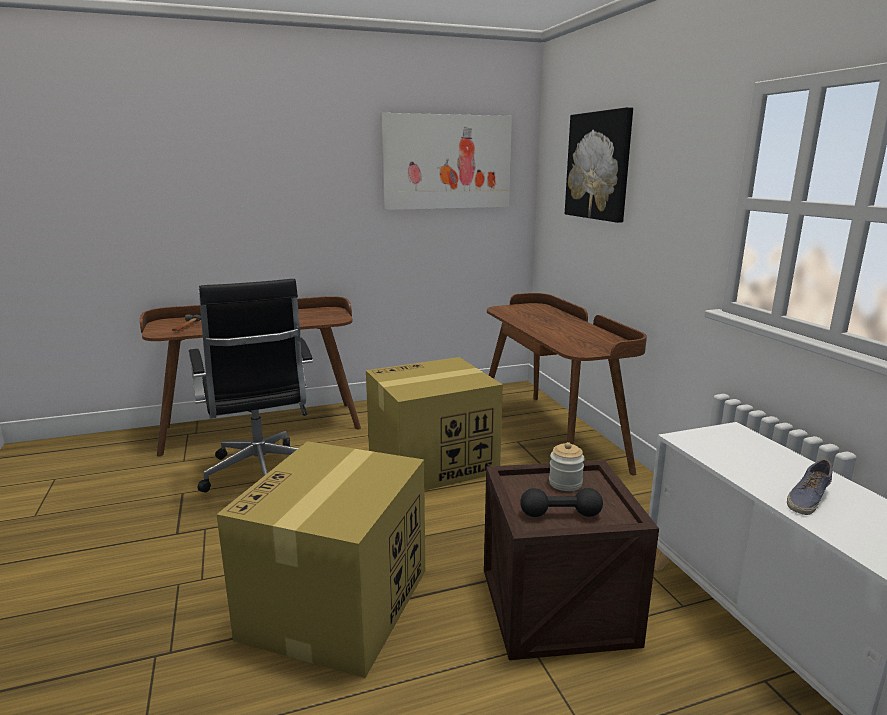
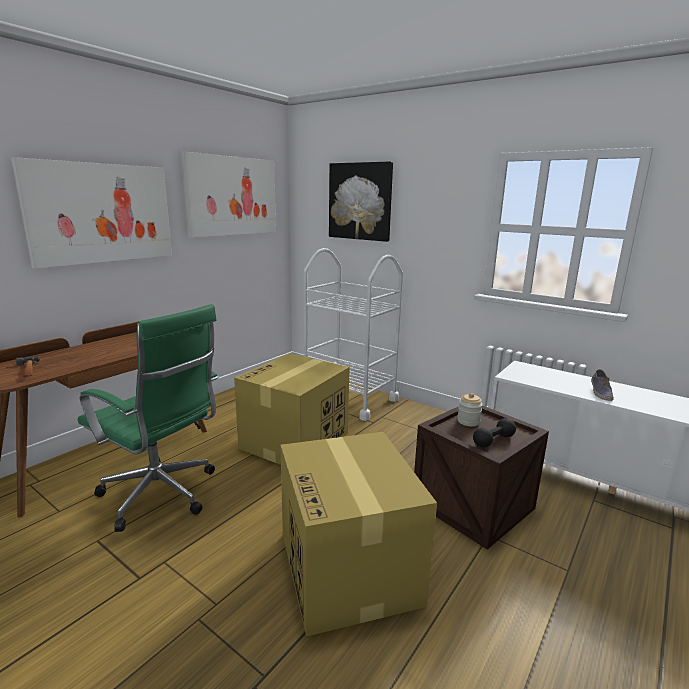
camera: 35 degrees left, 0 degrees up
black office chair [189,279,313,493] -> green office chair [78,304,219,532]
brown desk [487,293,647,476] -> white cart [304,248,403,421]
none -> picture [11,157,172,269]

